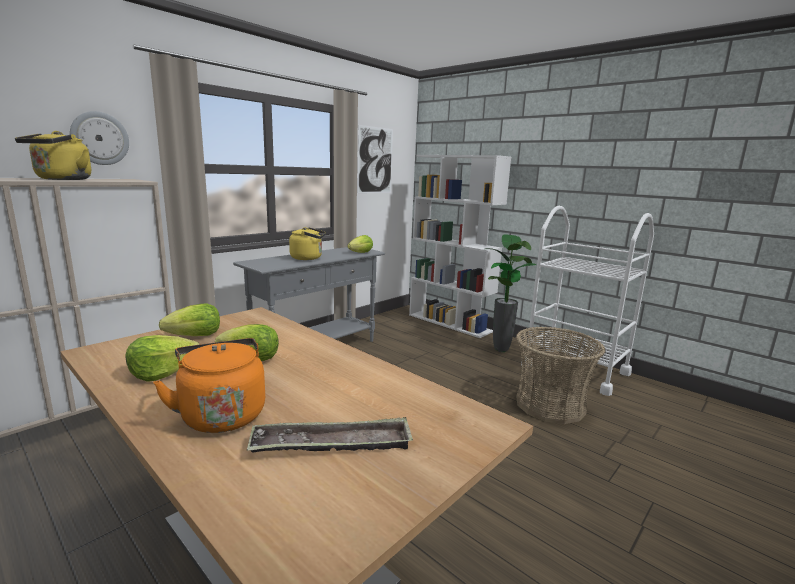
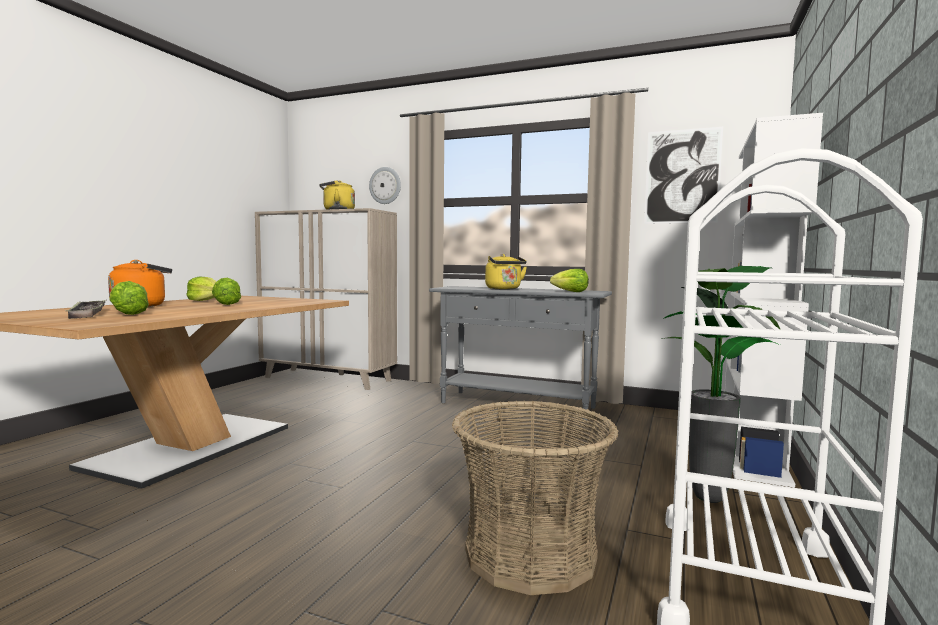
camera: 70 degrees right, 10 degrees down
lettuce [159,304,220,336] -> lettuce moved to [109,281,149,315]

